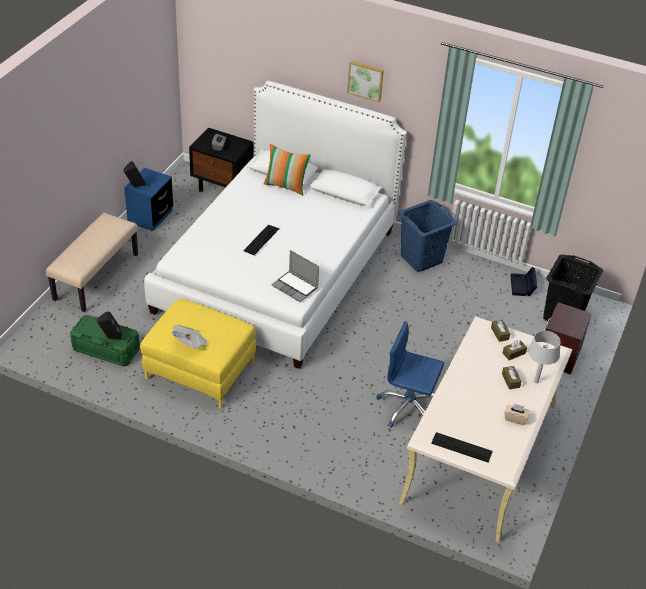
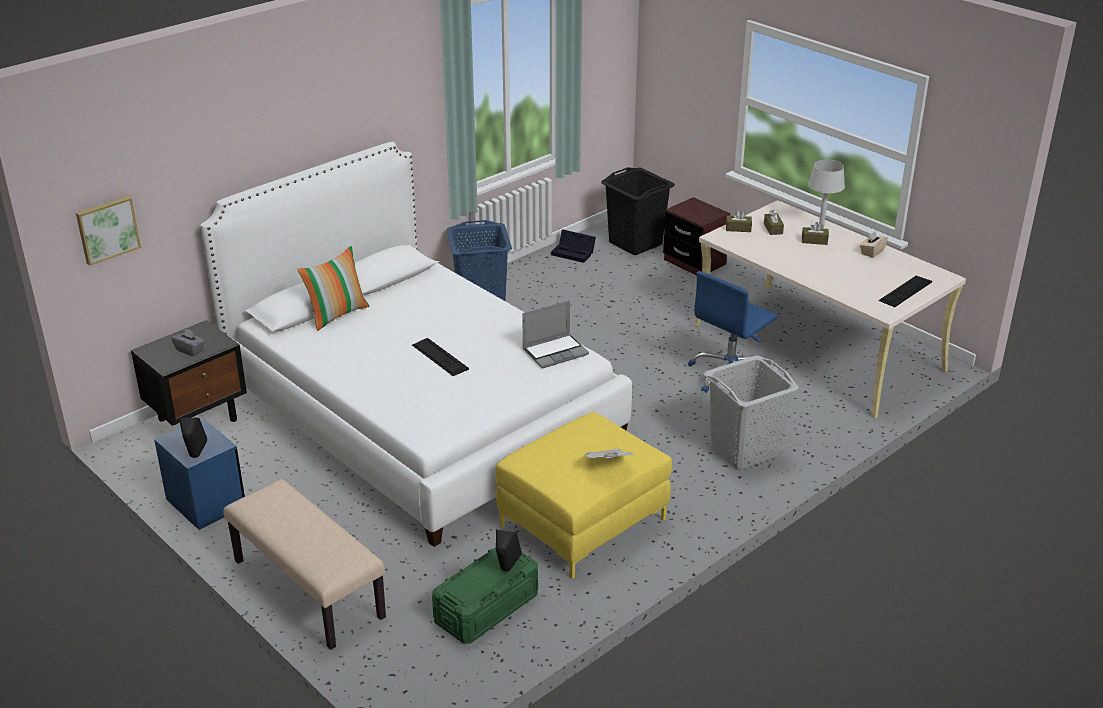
camera: 65 degrees left, 10 degrees down
picture [347,61,384,102] -> picture moved to [76,196,141,266]
none -> grey laundry basket [704,355,799,469]

